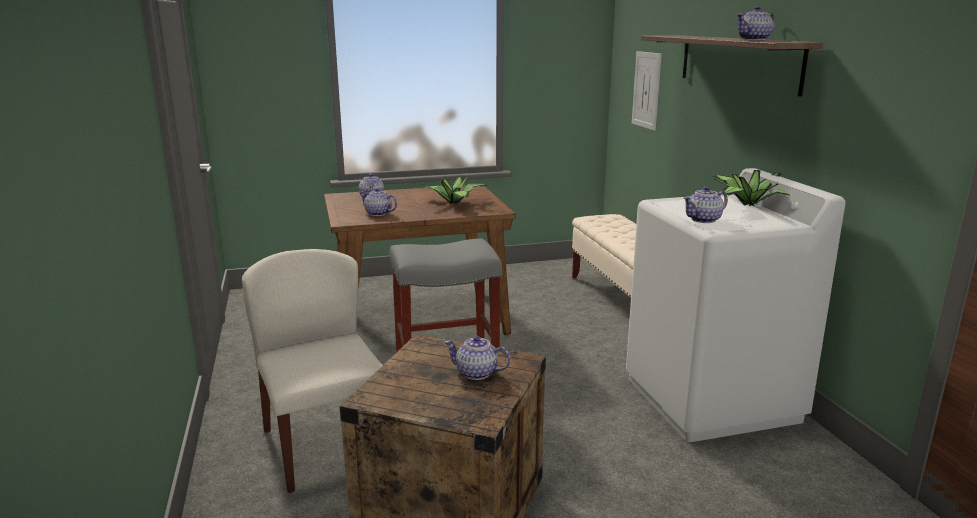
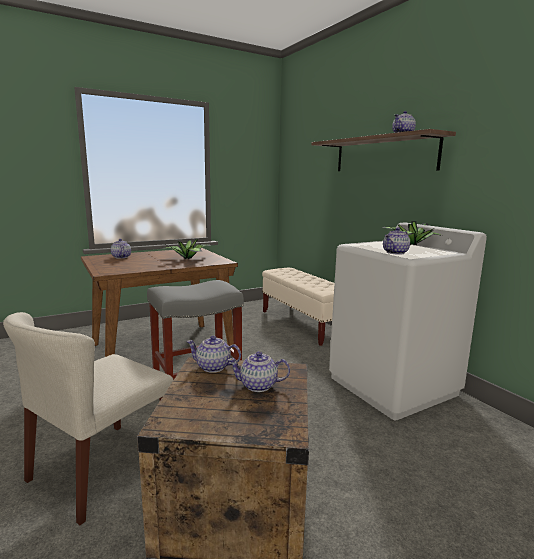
camera: 15 degrees left, 5 degrees down
beige chair [242,249,383,493] -> beige chair turned 105 degrees counterclockwise [3,312,173,525]
teapot [359,188,397,216] -> teapot moved to [186,336,241,373]
picture [632,51,662,131] -> none

